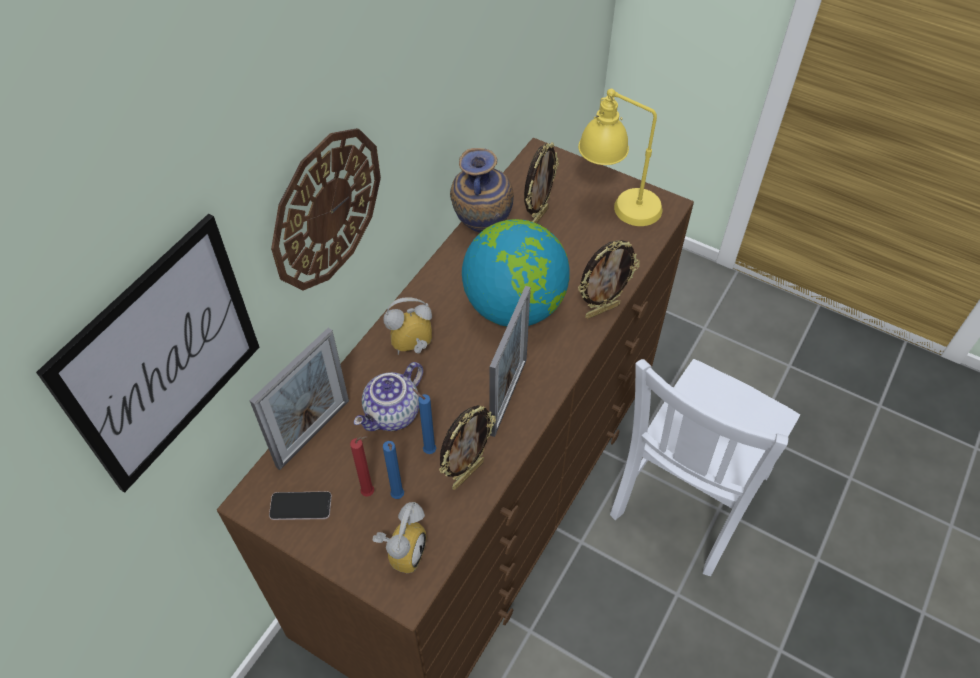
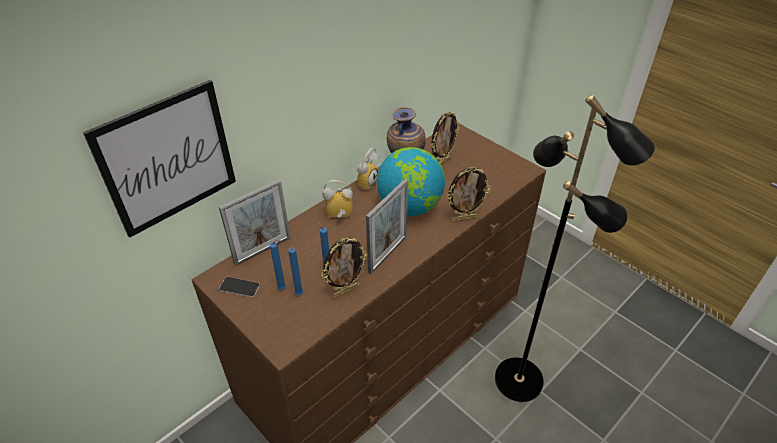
camera: 15 degrees right, 10 degrees down
wall clock [271,128,381,290] -> none
red candle [350,436,374,497] -> blue candle [270,240,286,290]
teapot [354,362,423,431] -> none
alarm clock [372,502,426,573] -> alarm clock moved to [352,148,380,190]
yellow table lamp [578,89,663,226] -> none
white chair [610,359,800,576] -> black floor lamp [495,95,655,402]

